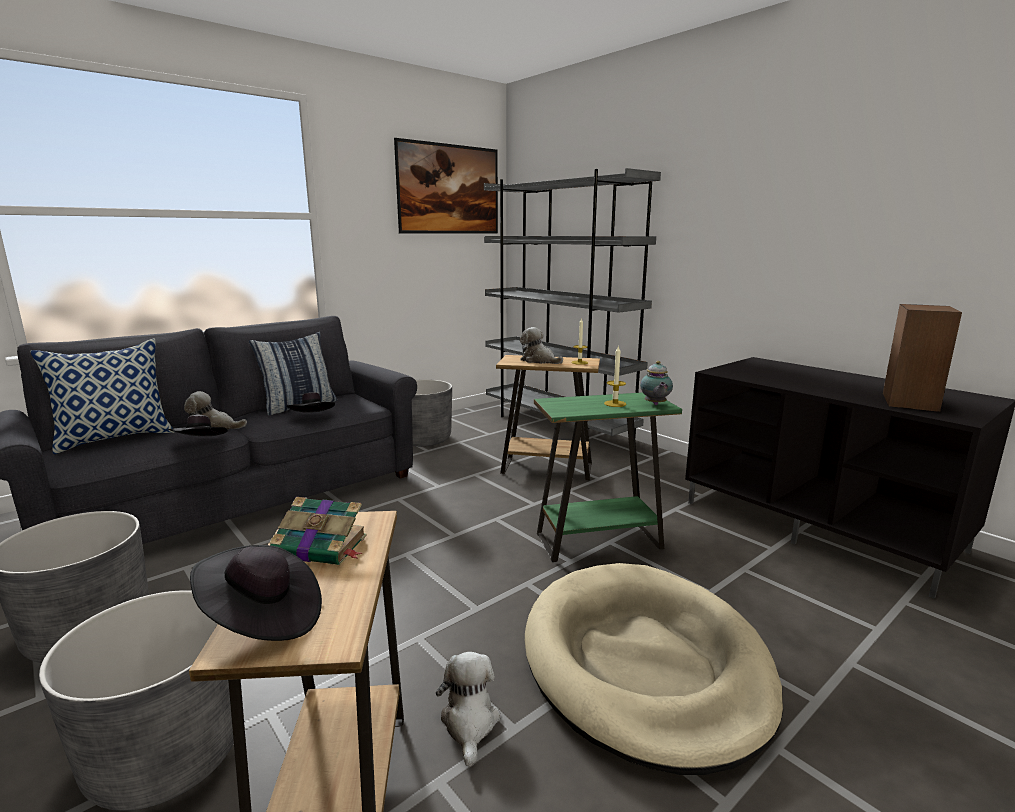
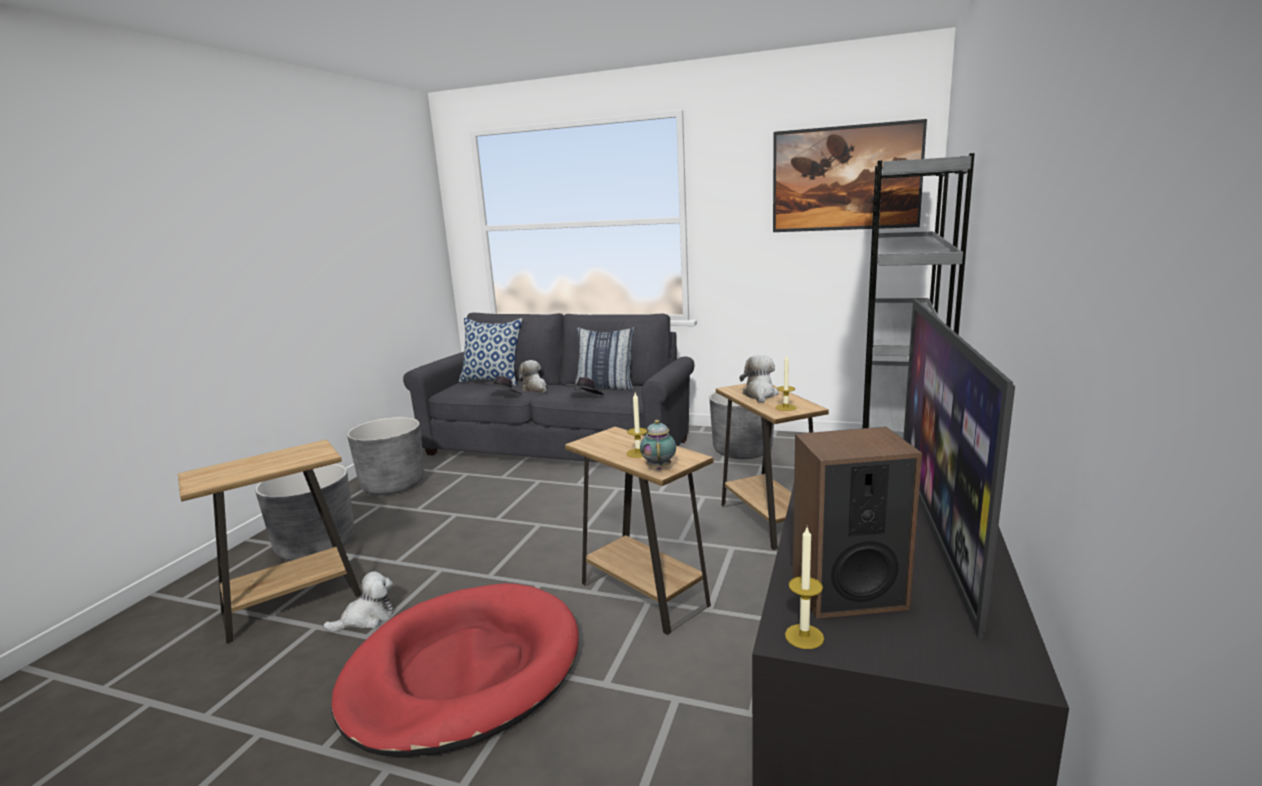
camera: 60 degrees right, 0 degrees up
black hat [190,545,322,641] -> none
book [270,497,367,565] -> none
beige dog bed [525,563,783,775] -> red dog bed [331,583,579,757]
green side table [534,392,682,562] -> brown side table [565,427,714,635]
teapot [640,361,673,405] -> teapot turned 120 degrees clockwise [640,420,676,470]
none -> candle [785,527,824,649]
none -> television [903,299,1015,639]

